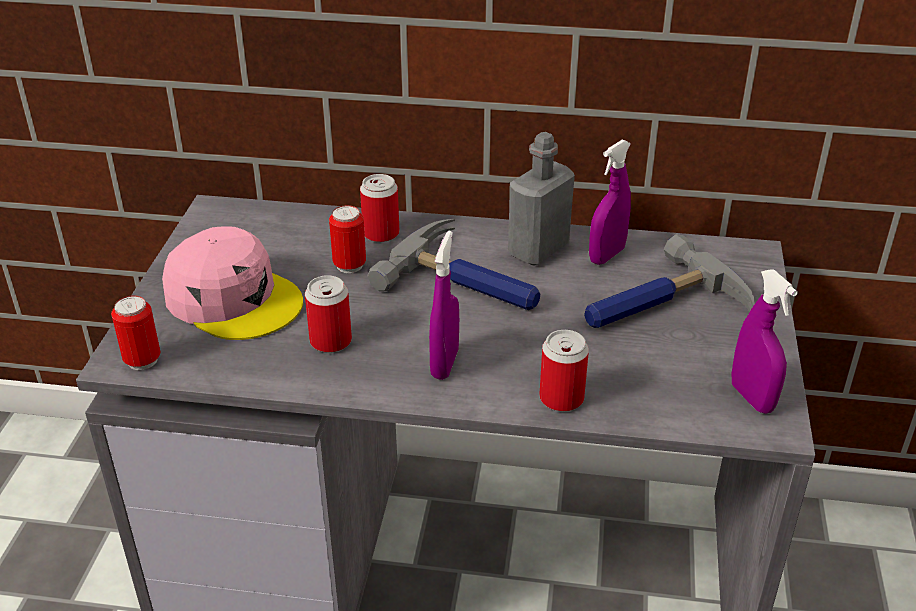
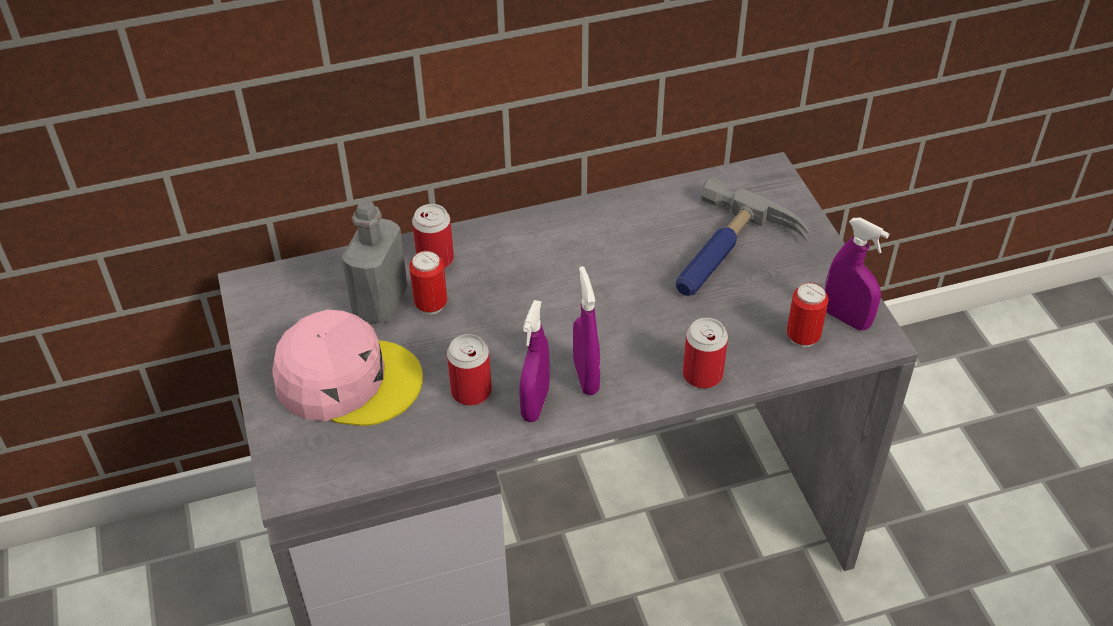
camera: 25 degrees left, 10 degrees up
can [111,295,161,370] -> can moved to [787,282,829,347]
hammer [367,219,540,310] -> none
grey bottle [508,132,575,266] -> grey bottle moved to [341,200,408,324]
purple spray bottle [589,140,631,265] -> purple spray bottle moved to [520,300,550,422]

